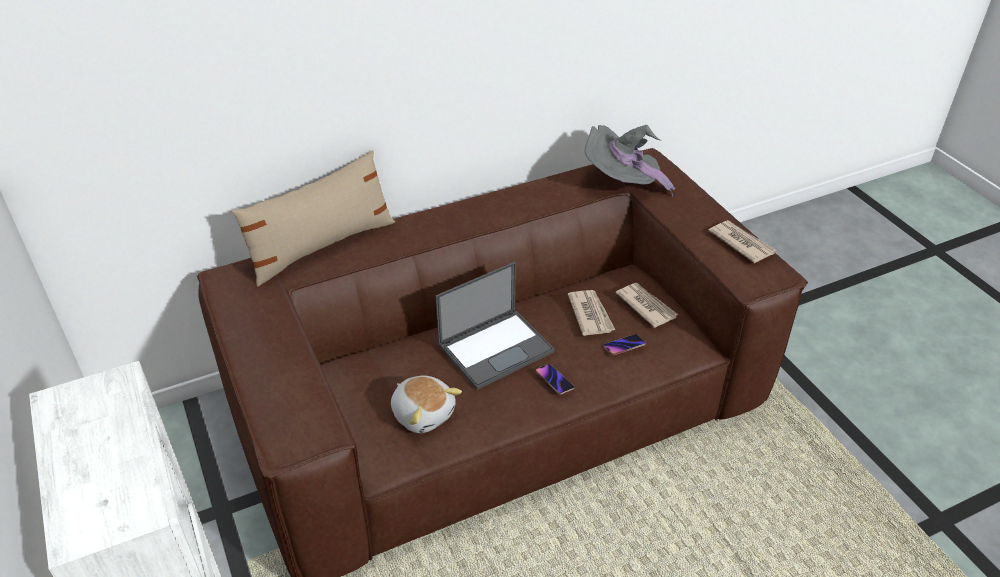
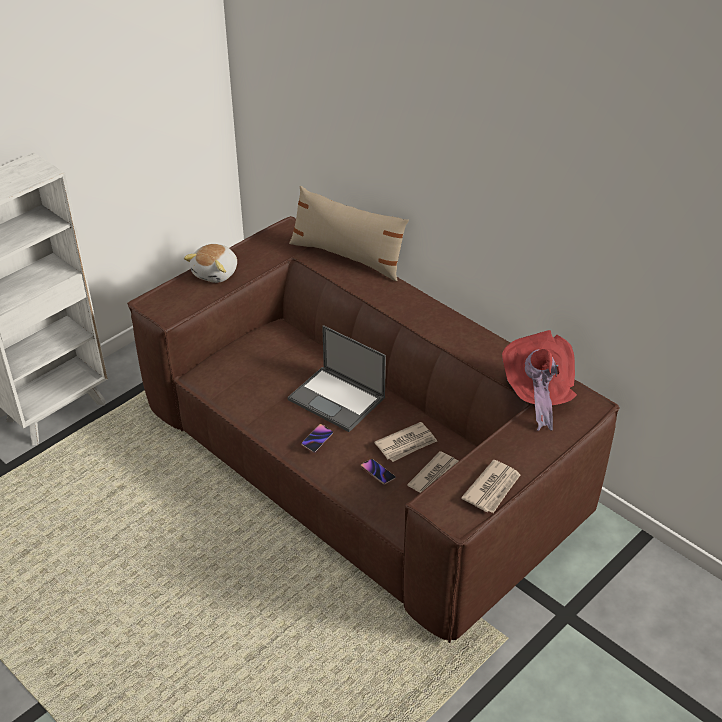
camera: 70 degrees right, 0 degrees up
plush toy [391,376,462,433] -> plush toy moved to [184,244,237,283]
grey hat [585,125,675,197] -> red hat [502,330,577,431]

